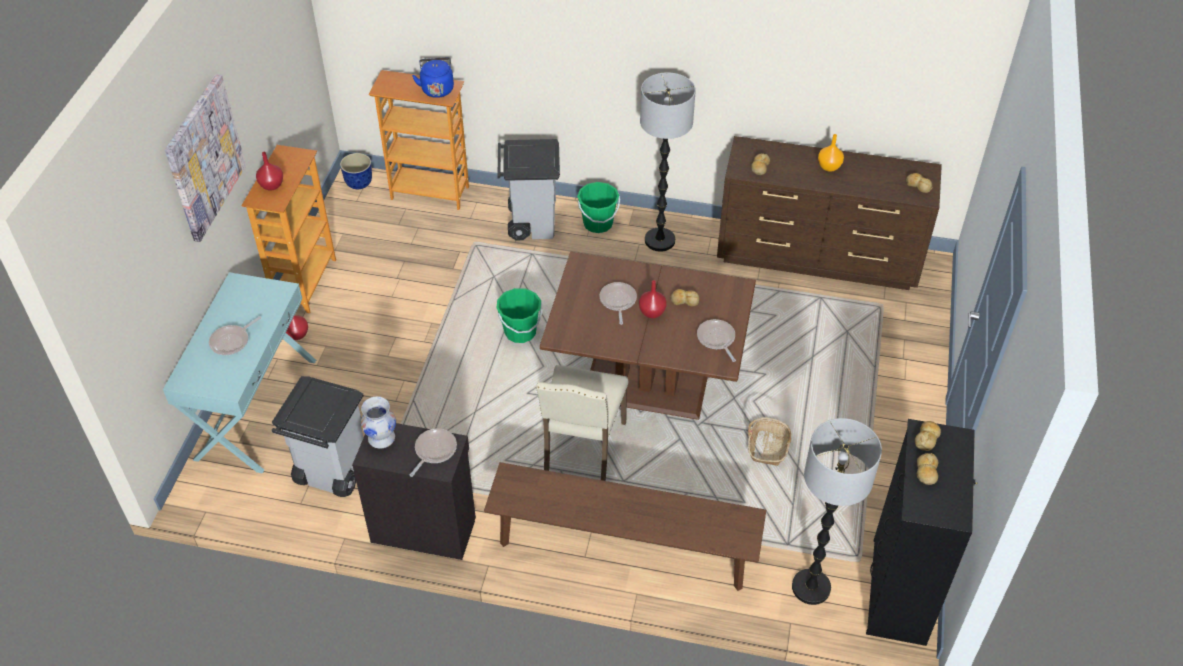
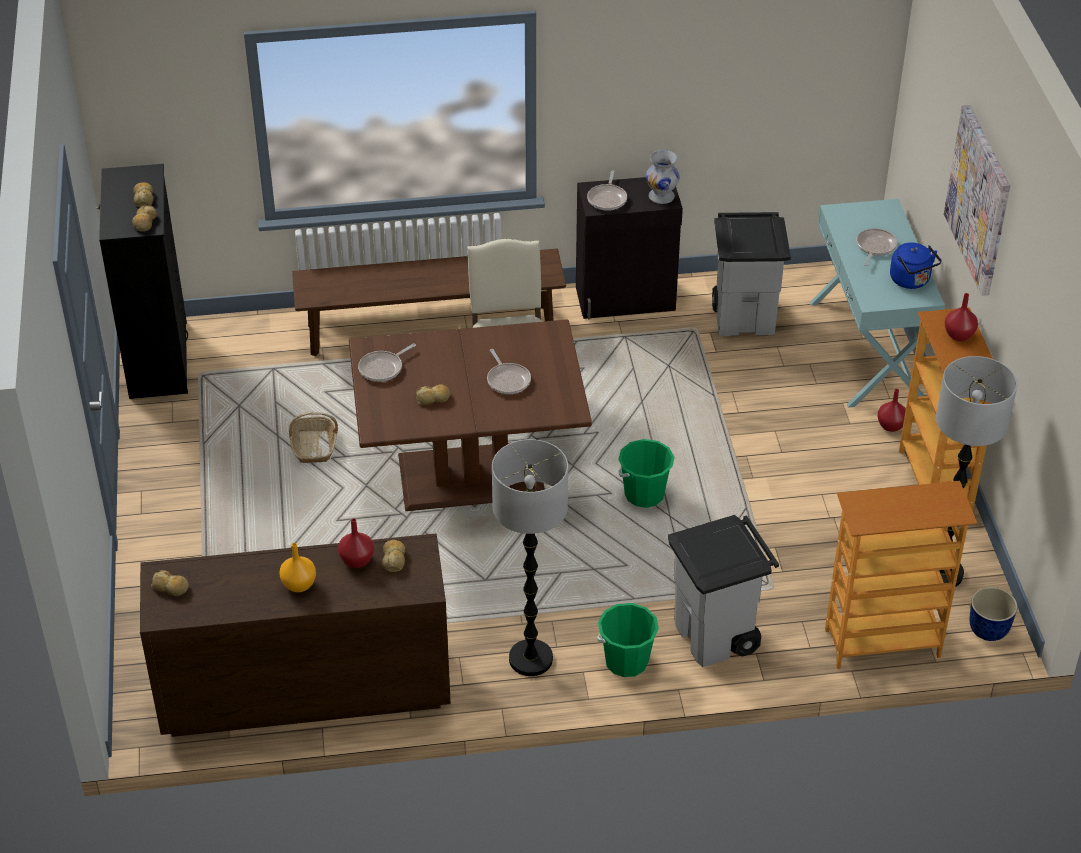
camera: 160 degrees right, 5 degrees down
blue kettle [412,57,454,98] -> blue kettle moved to [890,243,942,289]
red vase [639,280,667,318] -> red vase moved to [338,518,374,568]
frying pan [697,319,736,362] -> frying pan turned 90 degrees clockwise [358,343,416,382]
floor lamp [792,418,882,605] -> floor lamp moved to [936,356,1017,587]

